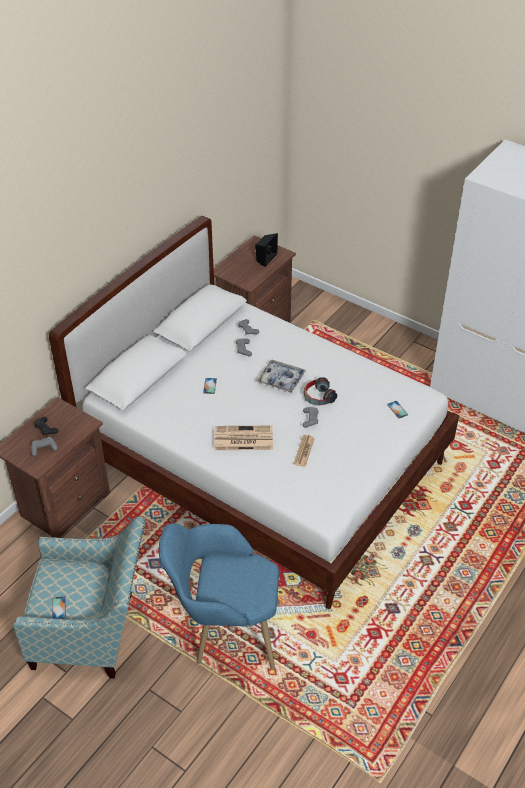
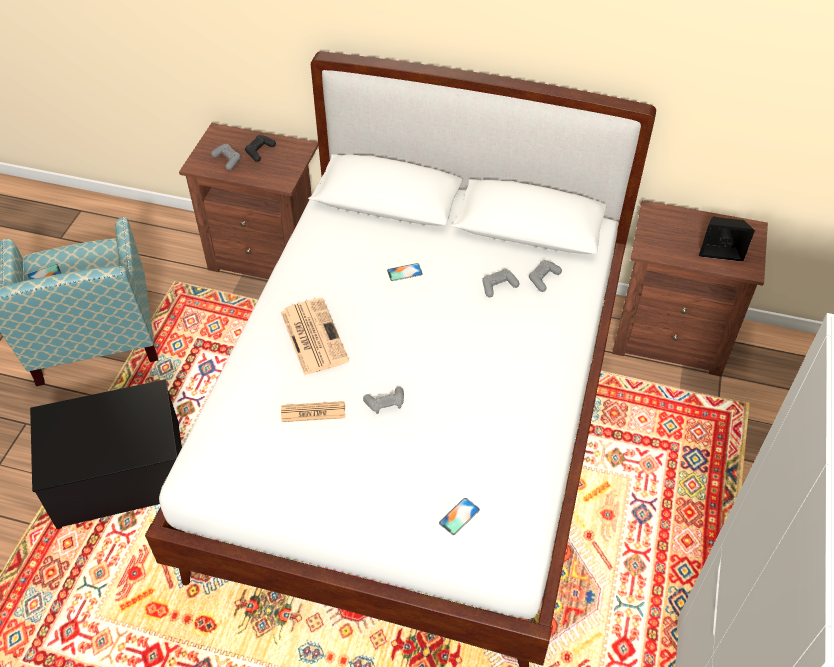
camera: 70 degrees right, 5 degrees up
blue armchair [159,523,280,669] -> storage box [30,379,182,529]
tray [256,360,306,393] -> none
headphones [304,377,337,405] -> none

